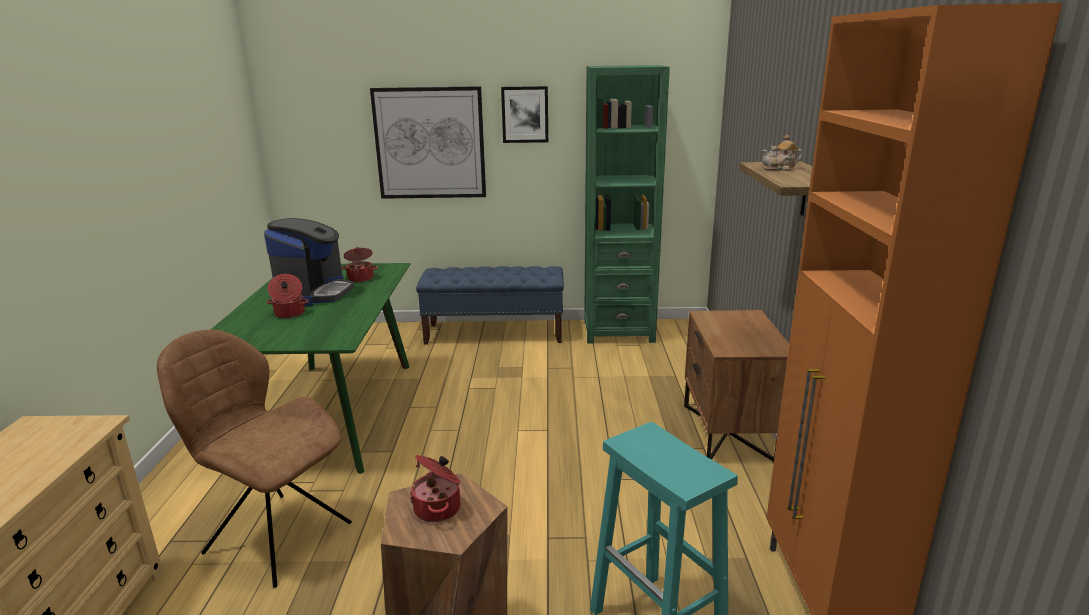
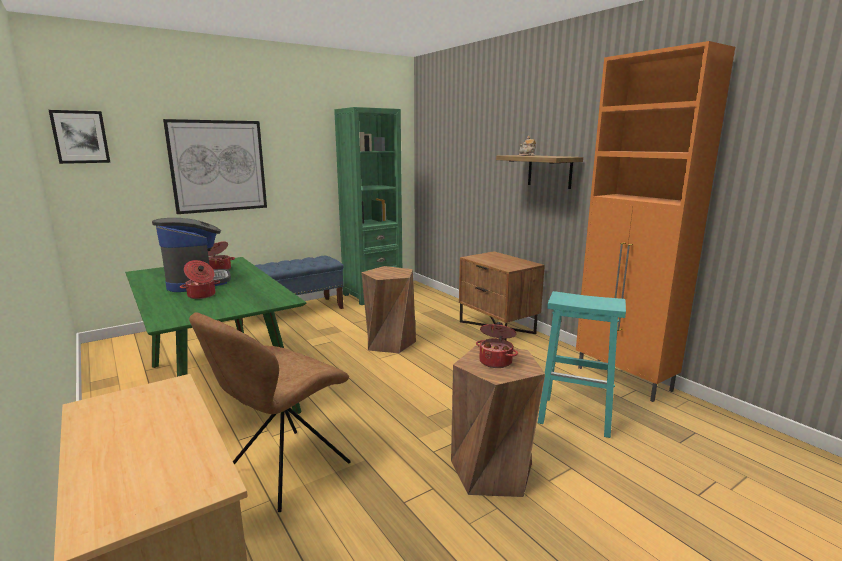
camera: 35 degrees left, 5 degrees down
brown chair [157,330,352,588] -> brown chair turned 45 degrees counterclockwise [189,312,351,512]
picture [501,86,548,143] -> picture moved to [49,110,110,164]
none -> brown stool [361,266,416,353]

